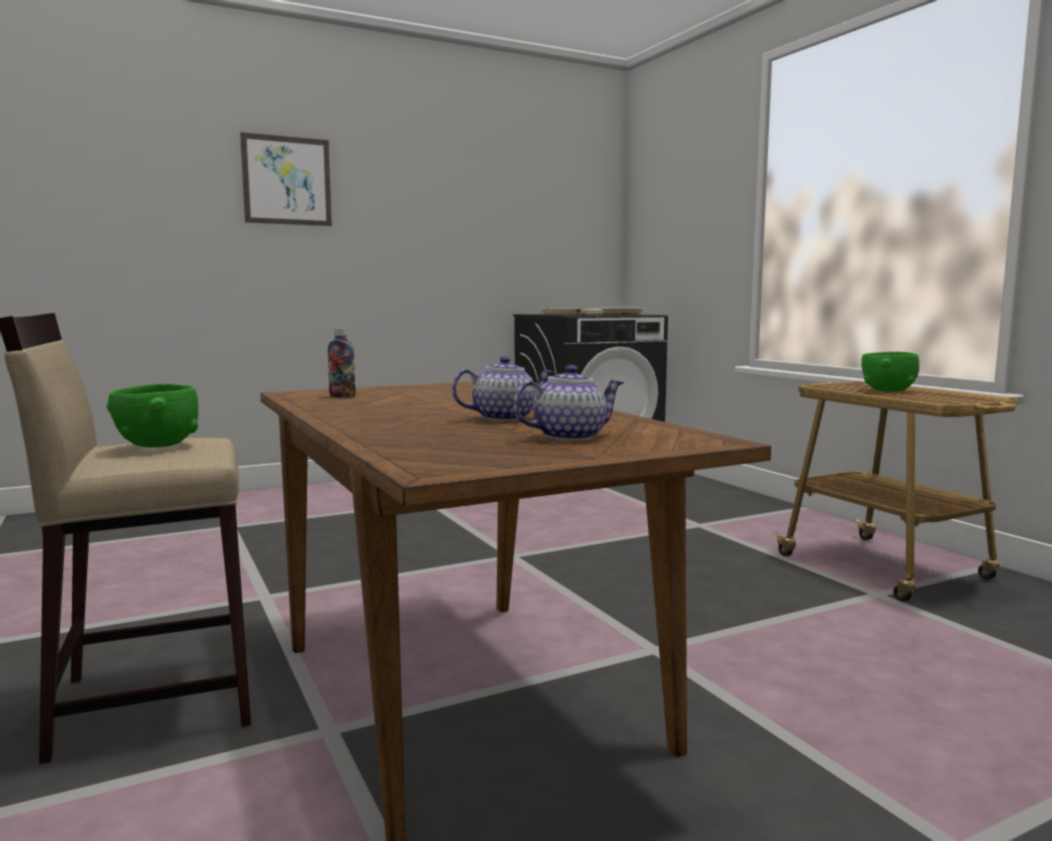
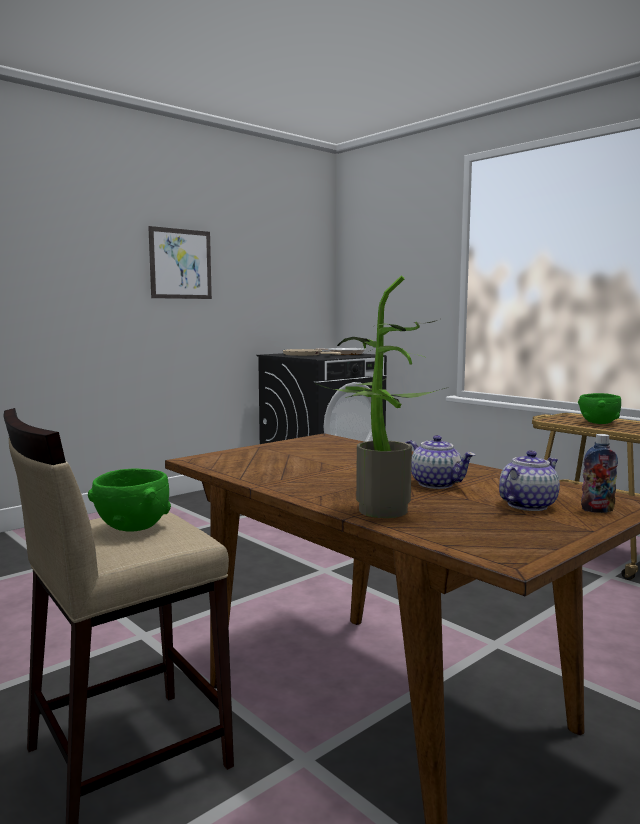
camera: 15 degrees left, 0 degrees up
picture [240,132,332,226] -> picture moved to [148,226,212,299]
bottle [328,328,355,397] -> bottle moved to [581,434,618,513]
teapot [452,356,555,421] -> teapot turned 75 degrees clockwise [406,435,475,489]
none -> potted plant [317,275,449,518]

